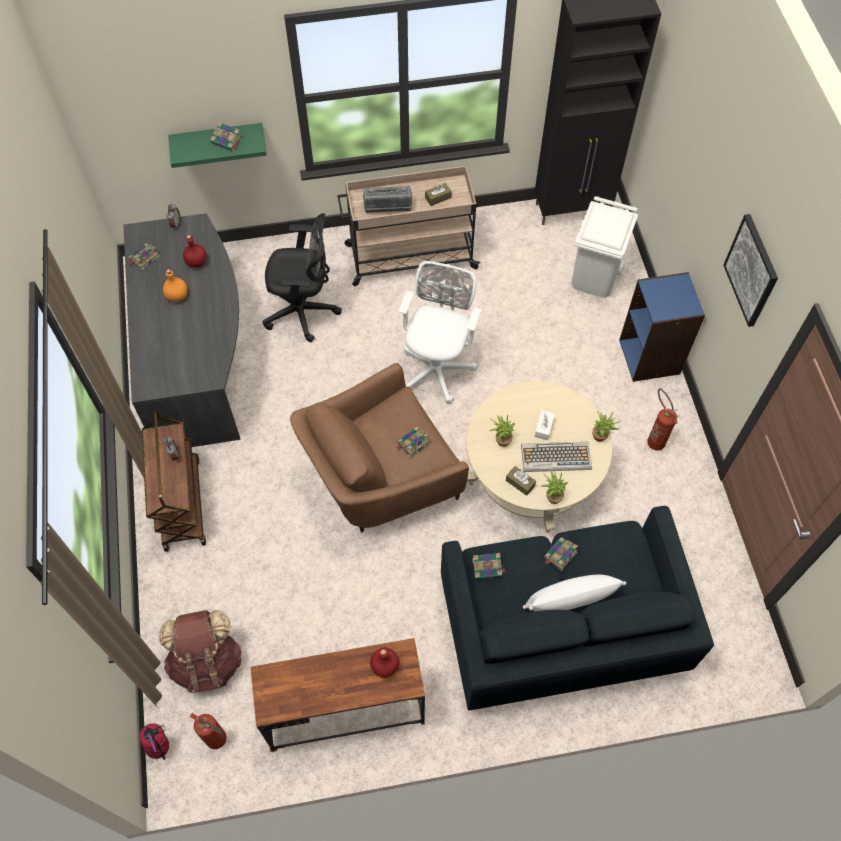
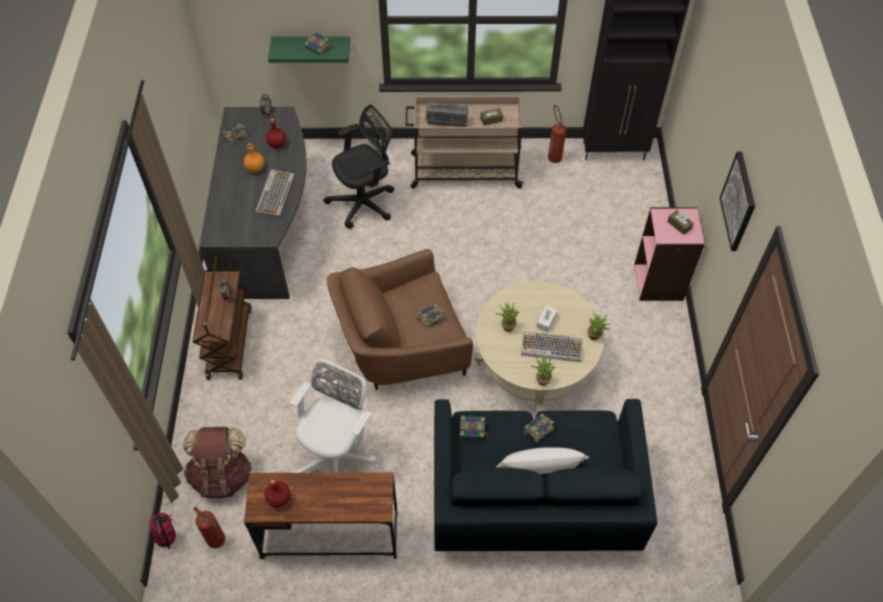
camera: 10 degrees right, 5 degrees down
black office chair [262,213,342,342] -> black office chair turned 45 degrees counterclockwise [323,105,394,229]
red bottle [370,647,399,678] -> red bottle moved to [265,479,291,508]
white office chair [399,261,482,404] -> white office chair moved to [290,359,377,473]
brown tissue box [506,466,536,496] -> brown tissue box moved to [667,210,694,235]
white trash can [572,196,638,298] -> none
blue bookcase [619,272,705,382] -> pink bookcase [634,207,705,301]
fire extinguisher [647,388,678,451] -> fire extinguisher moved to [548,105,566,163]
none -> keyboard [255,169,294,217]

